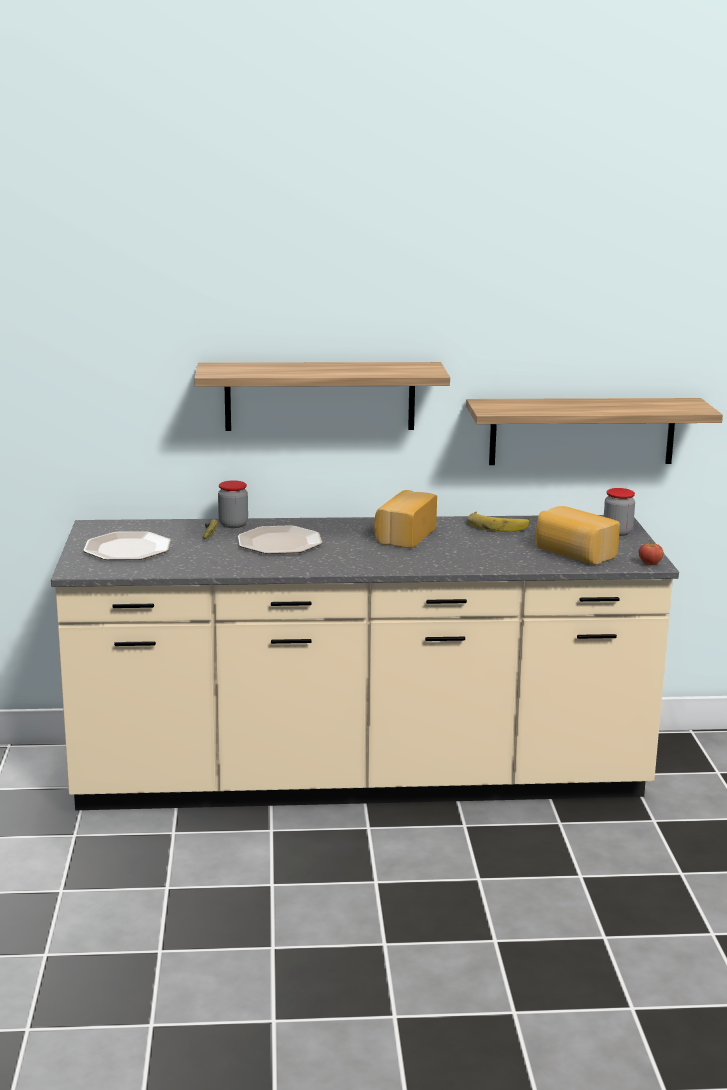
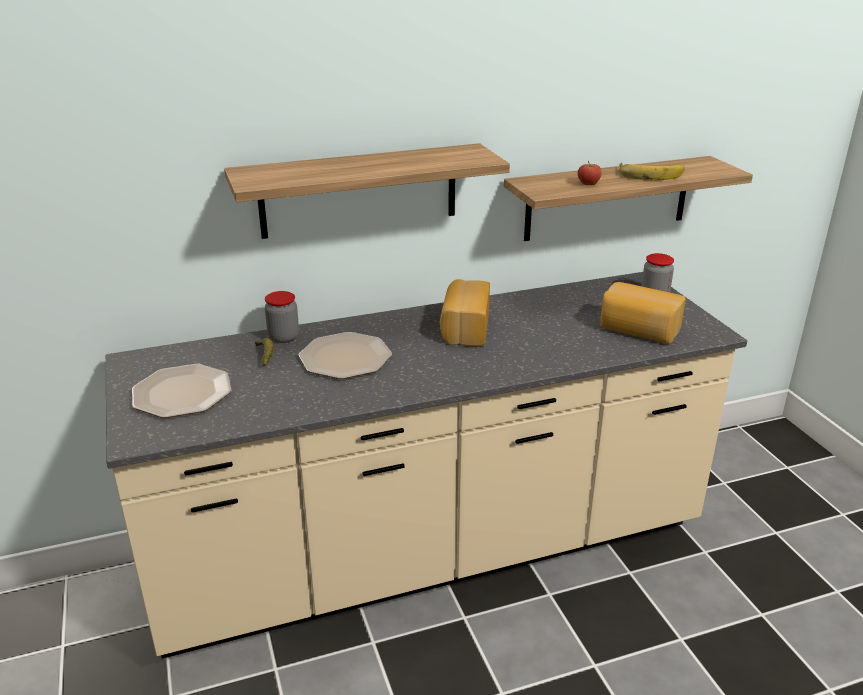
camera: 15 degrees left, 10 degrees up
banana [467,511,530,532] -> banana moved to [619,163,685,180]
apple [639,541,663,565] -> apple moved to [578,161,602,185]

